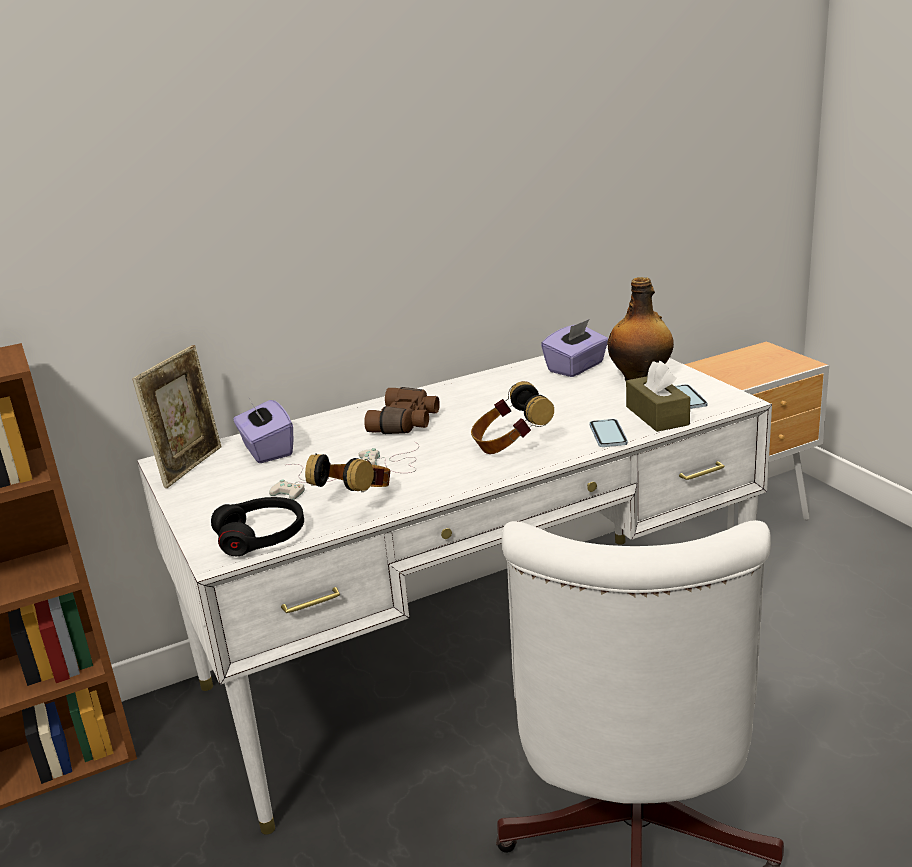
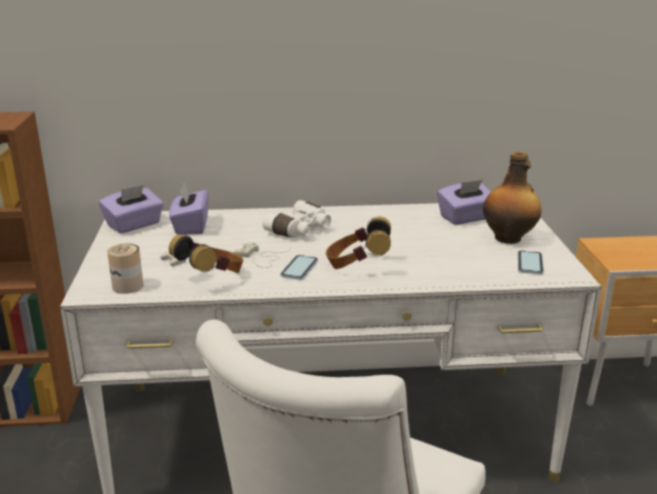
camera: 20 degrees right, 0 degrees up
picture frame [132,345,222,488] -> purple tissue box [99,185,164,234]
black headphones [211,497,304,556] -> can [107,244,144,294]
brown binoculars [364,387,440,434] -> white binoculars [262,200,331,238]
phone [589,419,628,447] -> phone moved to [280,255,318,280]
brown tissue box [626,361,690,432] -> none

